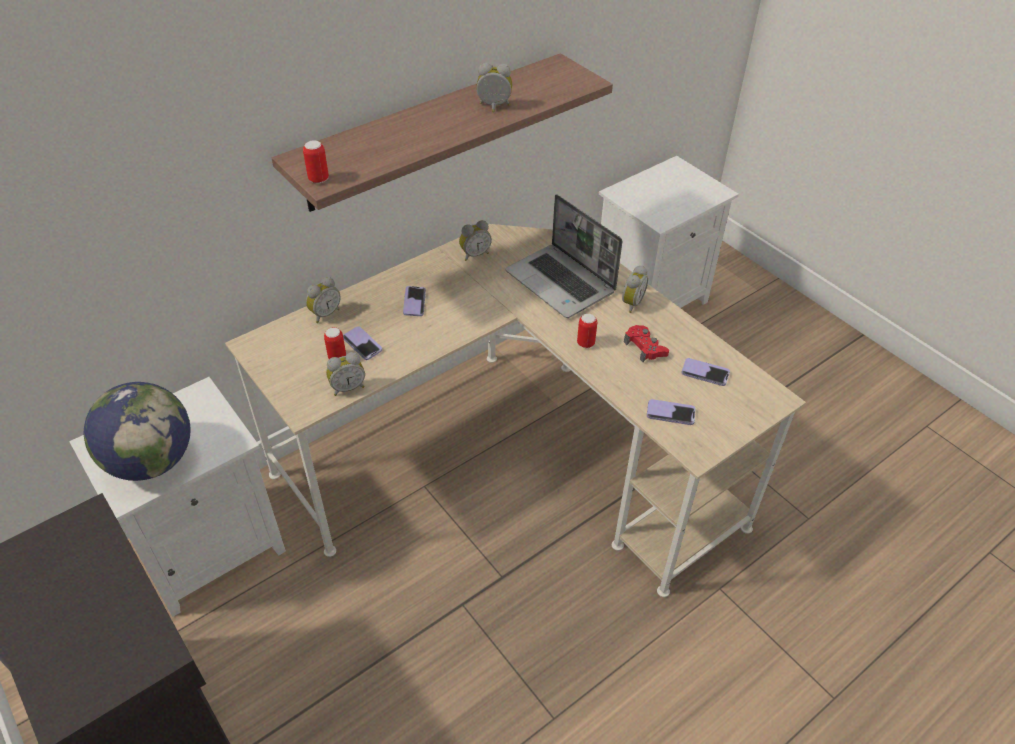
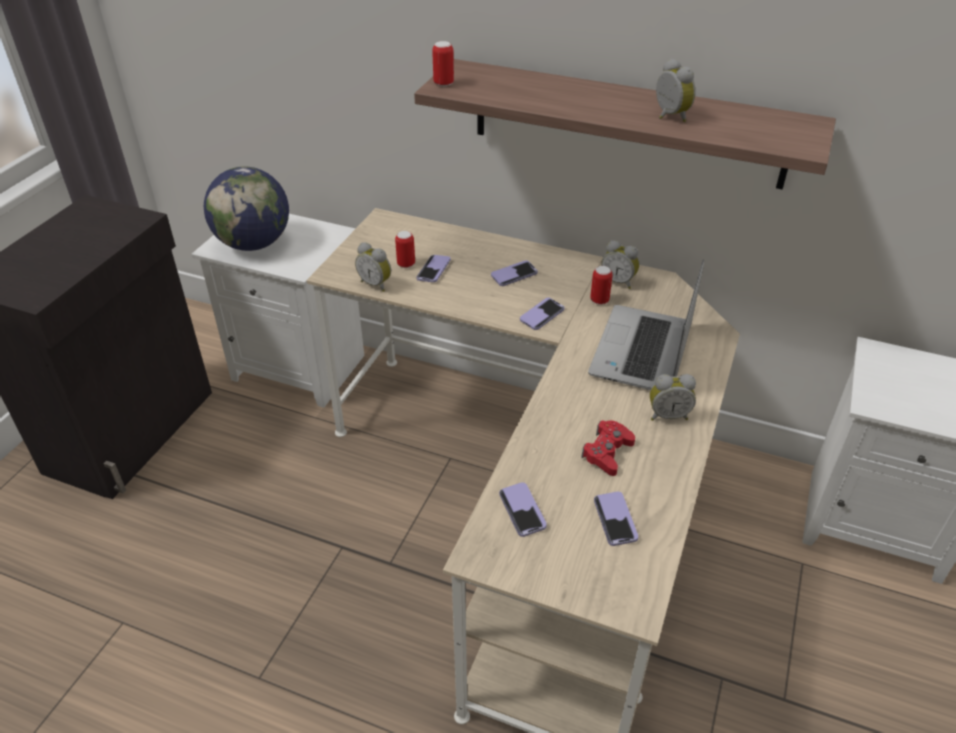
camera: 60 degrees right, 5 degrees down
alarm clock [306,277,340,323] -> none
can [577,314,597,348] -> can moved to [590,266,613,305]
none -> phone [520,298,565,330]

